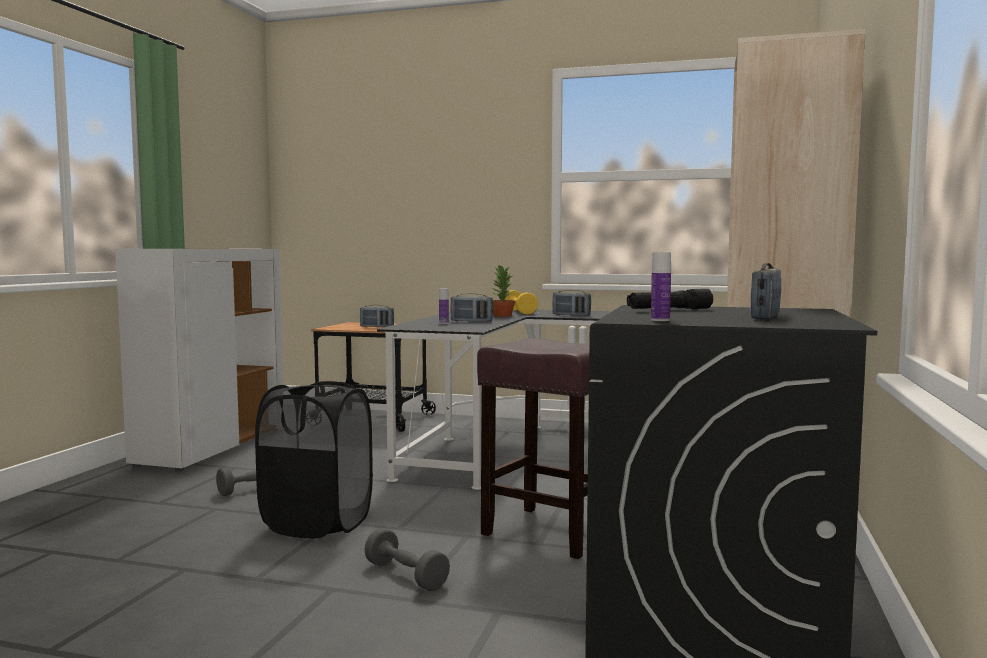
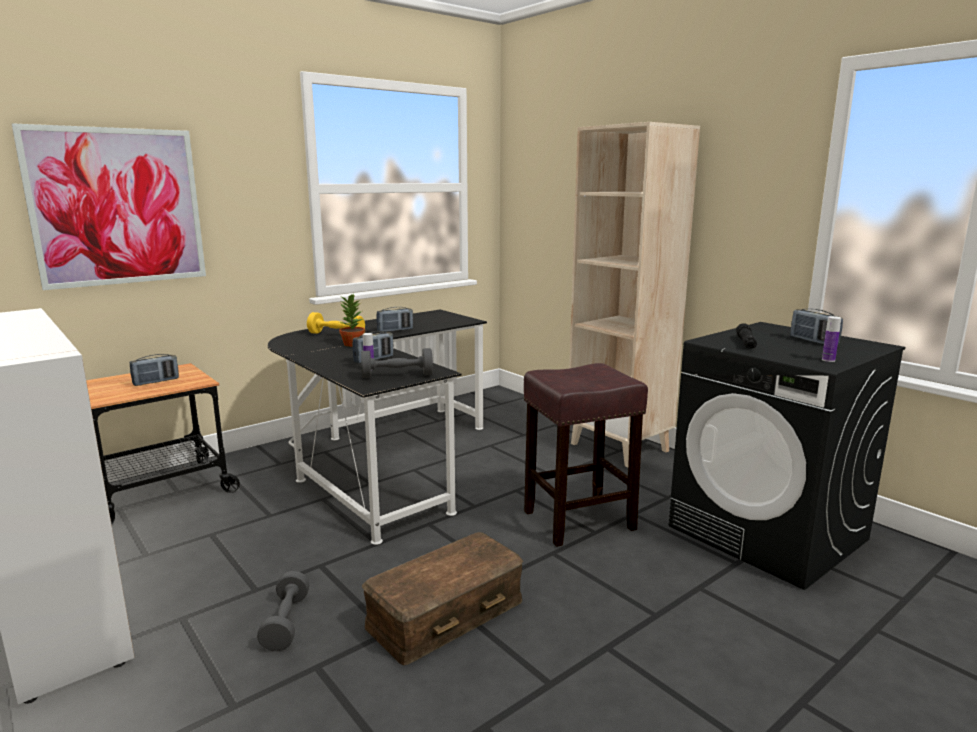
camera: 55 degrees left, 10 degrees up
black laundry basket [255,381,373,538] -> brown storage box [362,532,523,665]
grey dumbbell [364,528,450,591] -> grey dumbbell moved to [361,348,433,378]
none -> picture [12,123,206,290]

